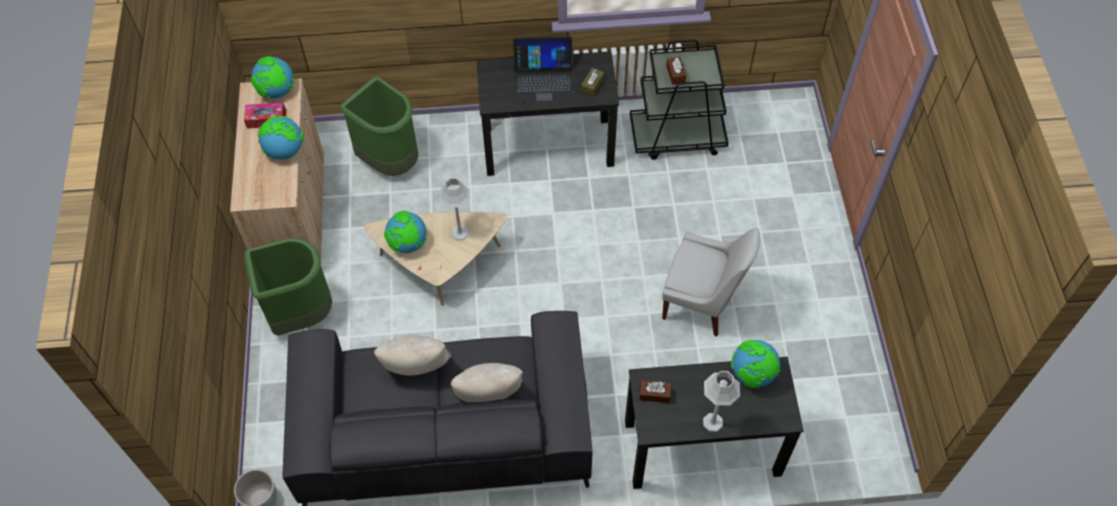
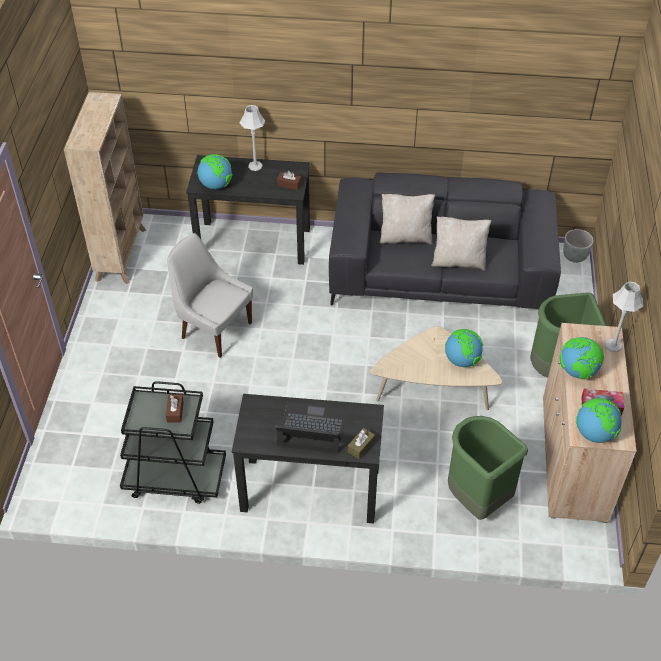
camera: 170 degrees left, 10 degrees down
grey table lamp [439,178,470,240] -> grey table lamp moved to [605,282,643,352]
brown tissue box [581,68,604,97] -> brown tissue box moved to [348,428,375,459]
none -> beige bookcase [64,92,146,284]

